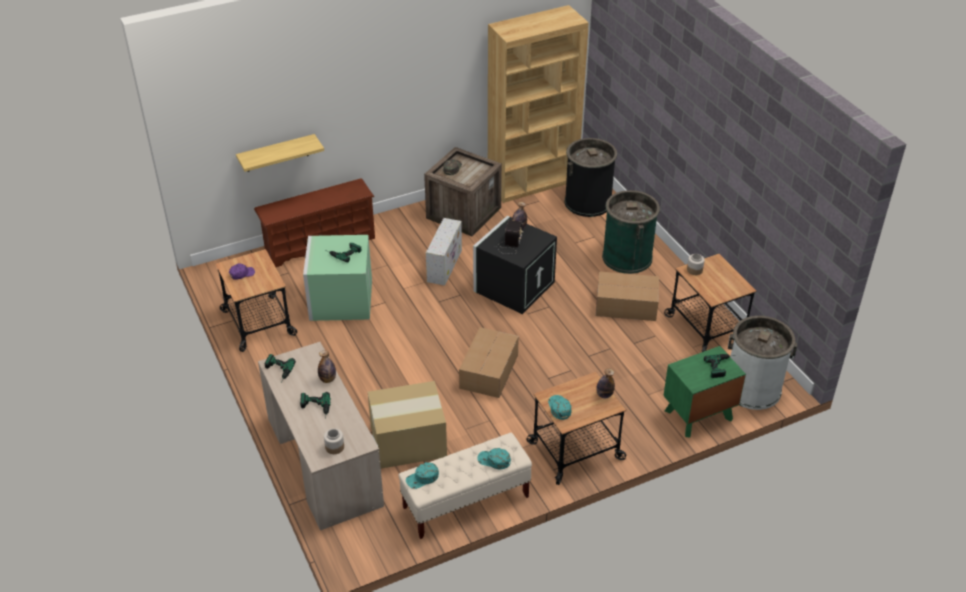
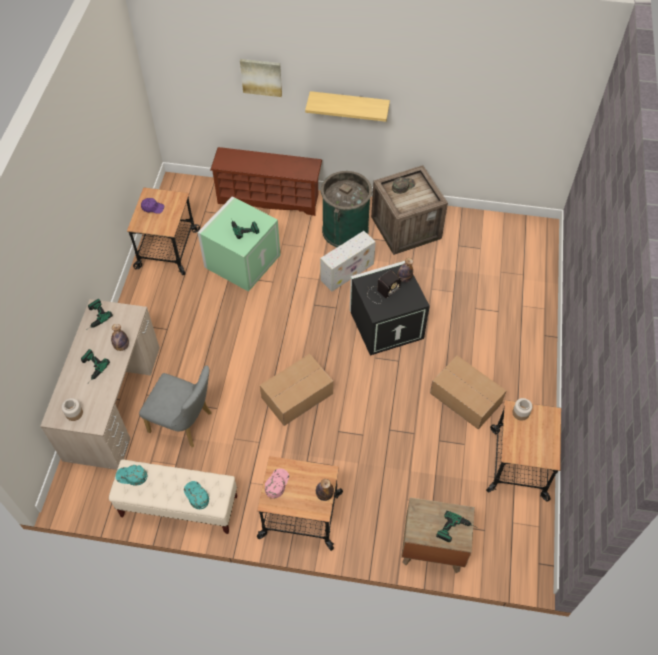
camera: 35 degrees right, 15 degrees up
shelf [236,134,324,172] -> shelf moved to [305,91,390,122]
cardboard box [368,381,447,469] -> grey chair [139,365,212,447]
brown bookcase [488,5,589,203] -> none
turquoise cap [548,395,571,420] -> pink cap [265,468,289,499]
black trash can [565,138,617,217] -> none
green trash can [602,190,660,274] -> green trash can moved to [321,171,372,247]
green nightstand [663,346,746,437] -> brown nightstand [401,497,475,573]
white trash can [728,316,797,410] -> none
none -> picture [240,59,282,97]

